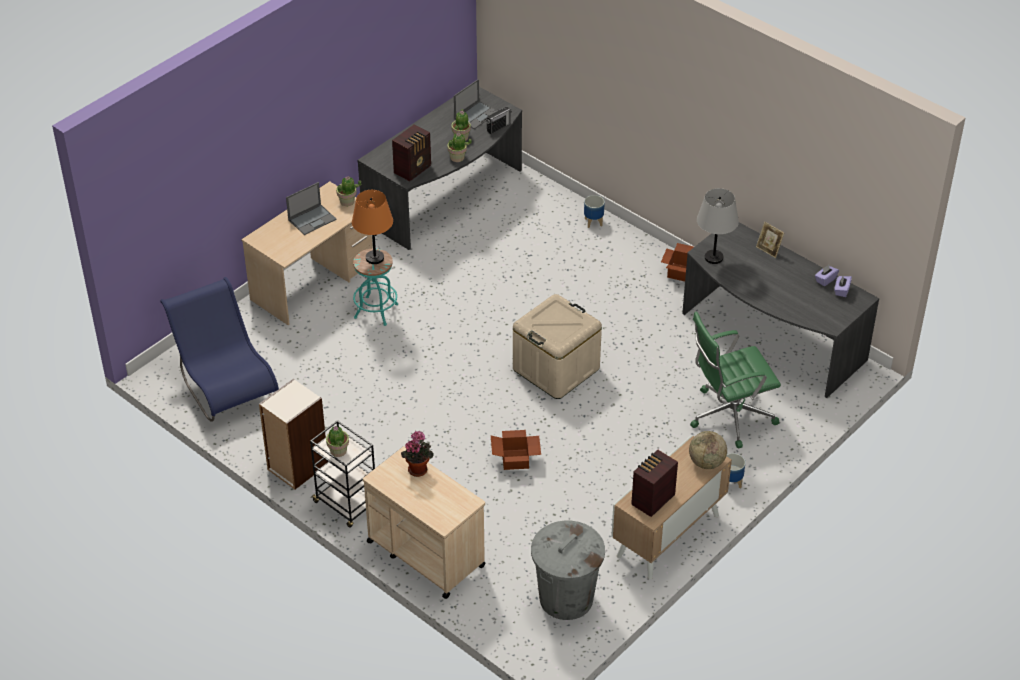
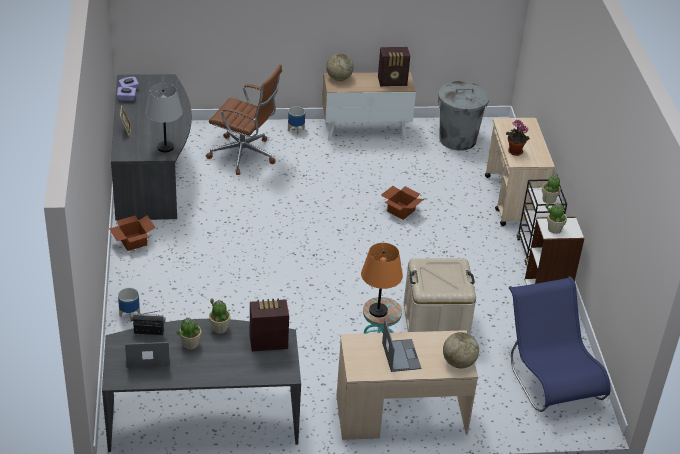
camera: 140 degrees left, 5 degrees down
blue chair [160,277,279,422] -> blue chair turned 150 degrees clockwise [509,276,611,412]
laptop [286,182,337,235] -> laptop turned 75 degrees clockwise [382,319,421,372]
potted plant [336,176,361,206] -> potted plant moved to [545,203,567,234]
beige storage box [513,294,602,399] -> beige storage box moved to [404,259,476,334]
green office chair [690,312,781,449] -> brown office chair [206,64,282,175]
none -> globe [443,332,479,369]

